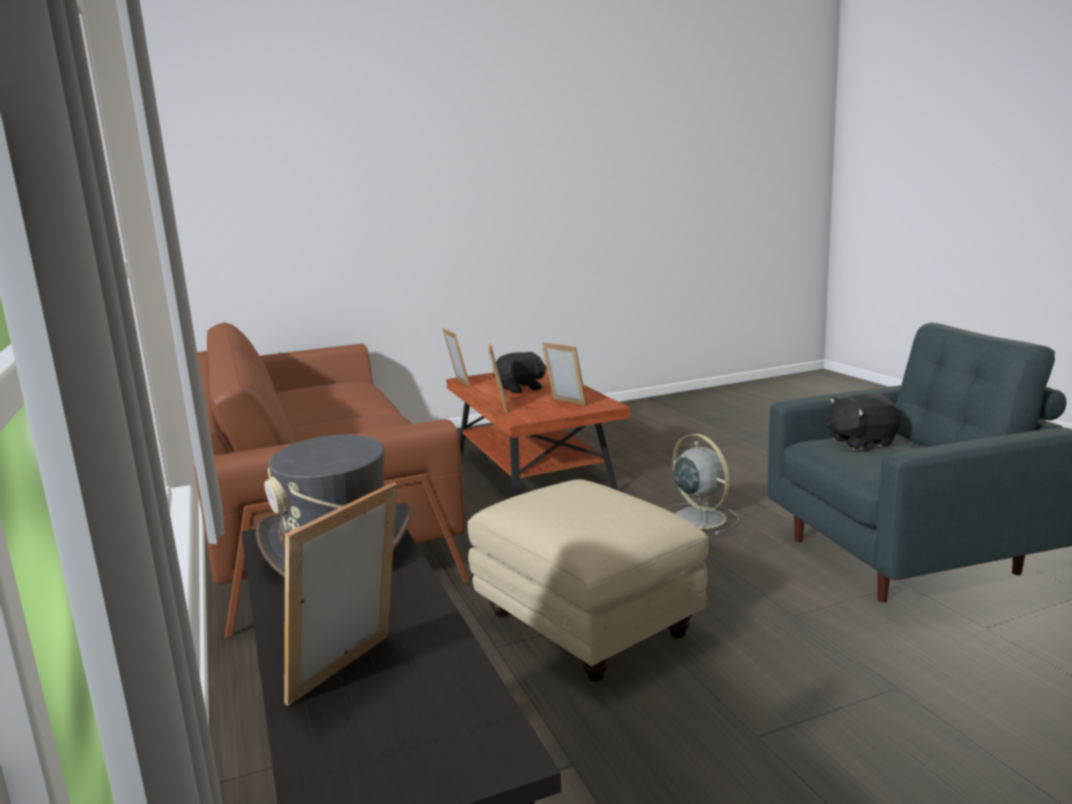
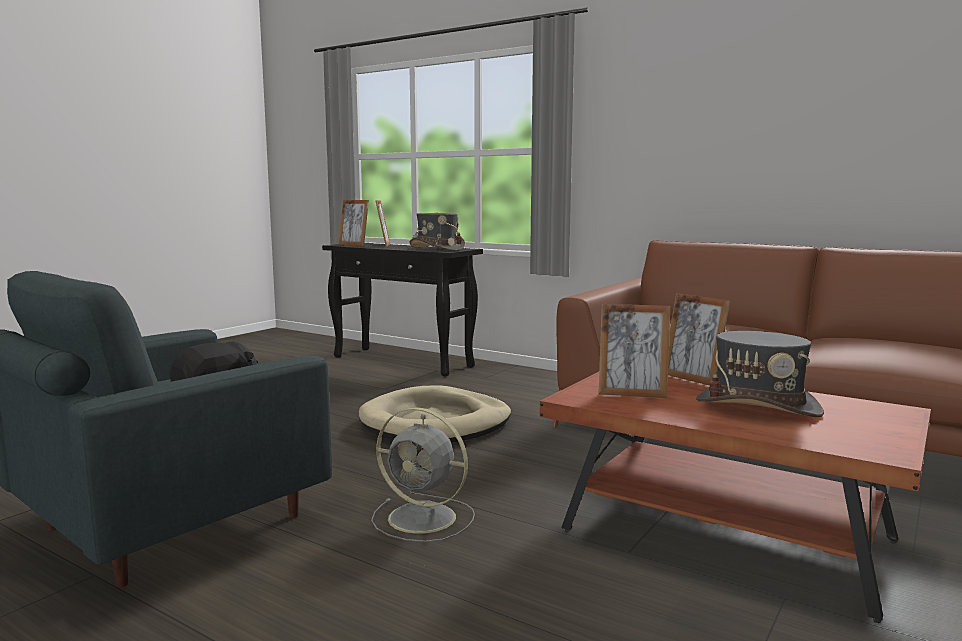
camera: 145 degrees right, 5 degrees down
picture frame [442,328,471,387] -> picture frame moved to [338,200,369,246]
beige ottoman [467,479,709,682] -> beige dog bed [359,385,511,442]
black plush toy [493,352,546,394] -> grey hat [696,331,824,418]

